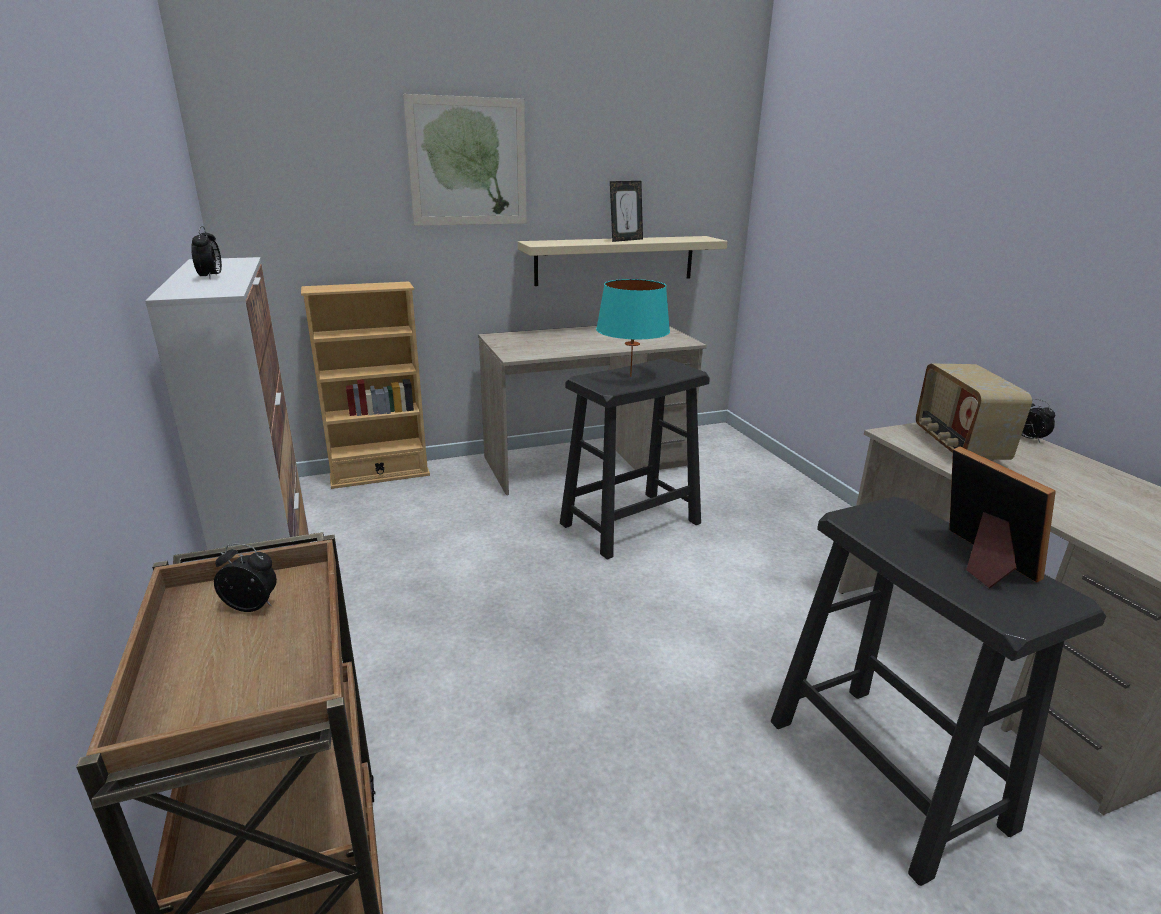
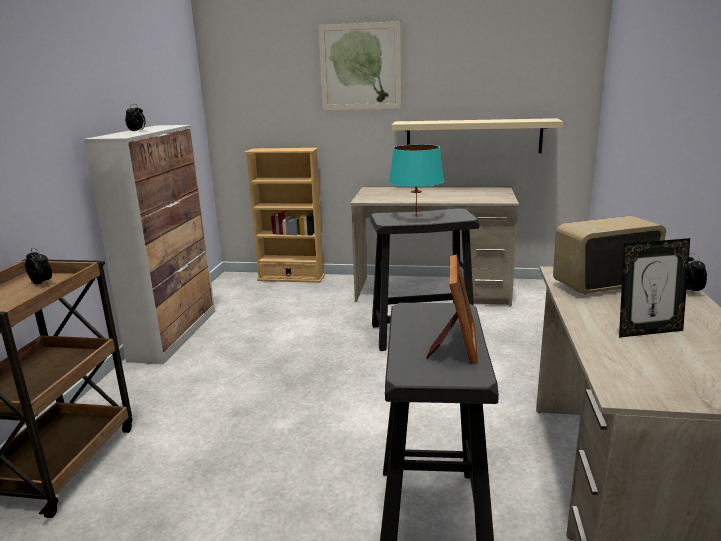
camera: 30 degrees right, 5 degrees down
picture frame [610,181,643,242] -> picture frame moved to [619,238,690,338]
radio [916,363,1032,461] -> radio turned 45 degrees clockwise [553,216,666,295]

